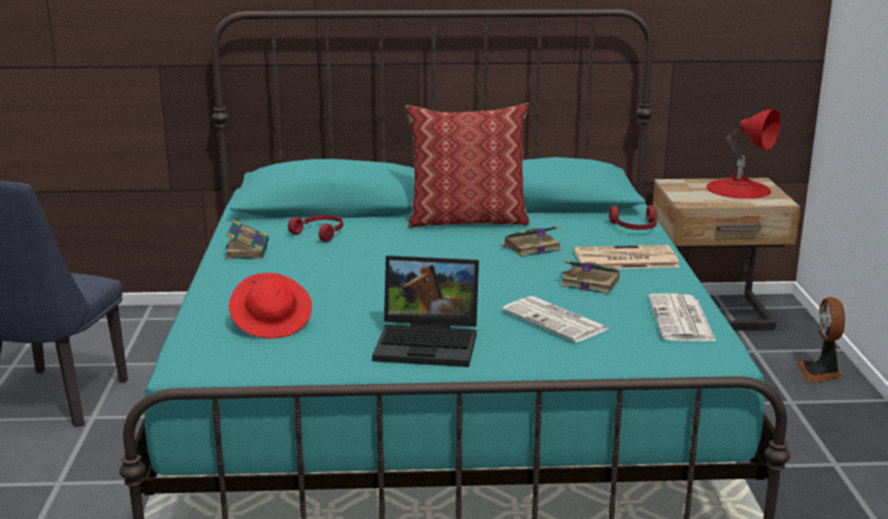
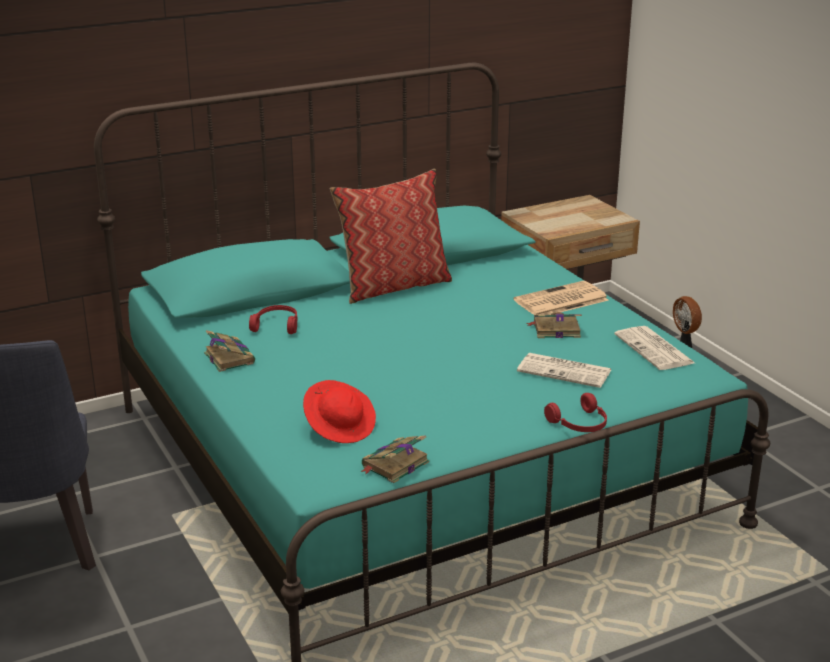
camera: 25 degrees left, 5 degrees up
laptop [372,255,479,367] -> none
book [500,226,562,257] -> book moved to [360,435,429,483]
red headphones [609,205,657,230] -> red headphones moved to [544,393,607,432]
red table lamp [706,109,781,199] -> none

